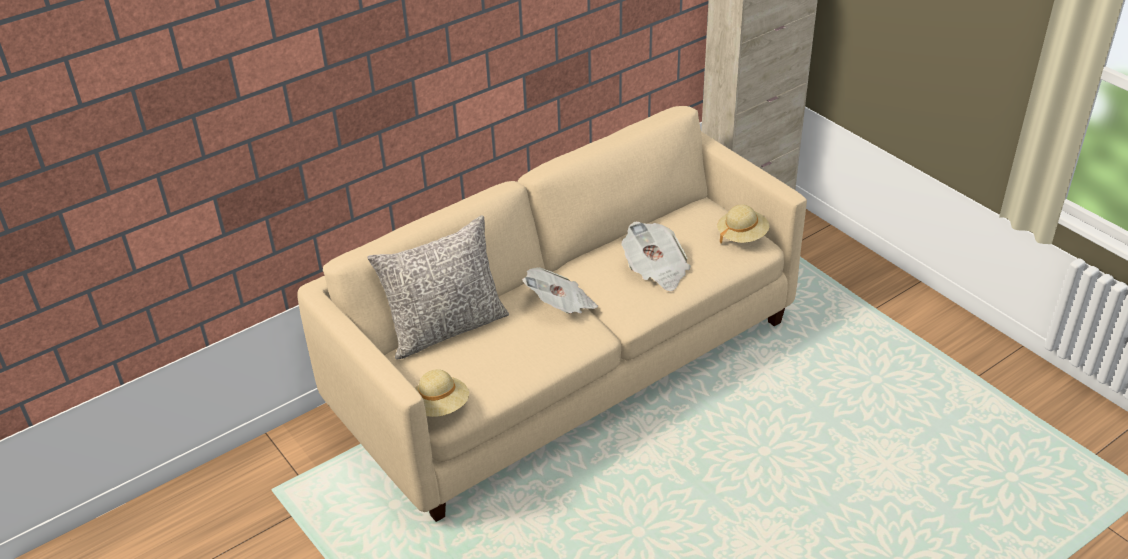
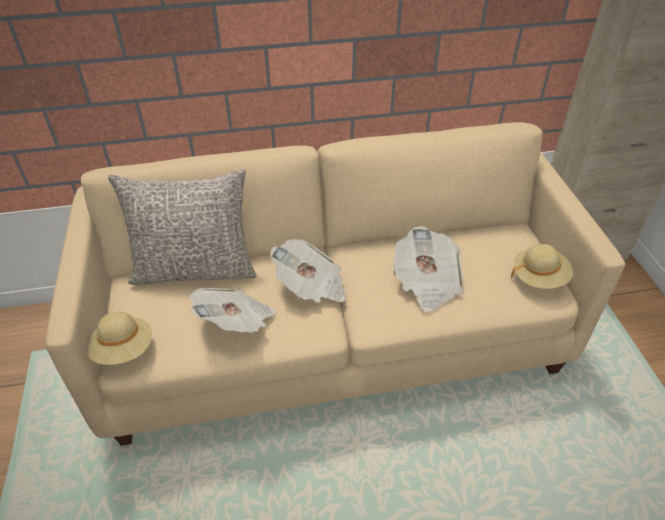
camera: 25 degrees right, 5 degrees up
none -> newspaper [189,288,276,333]

